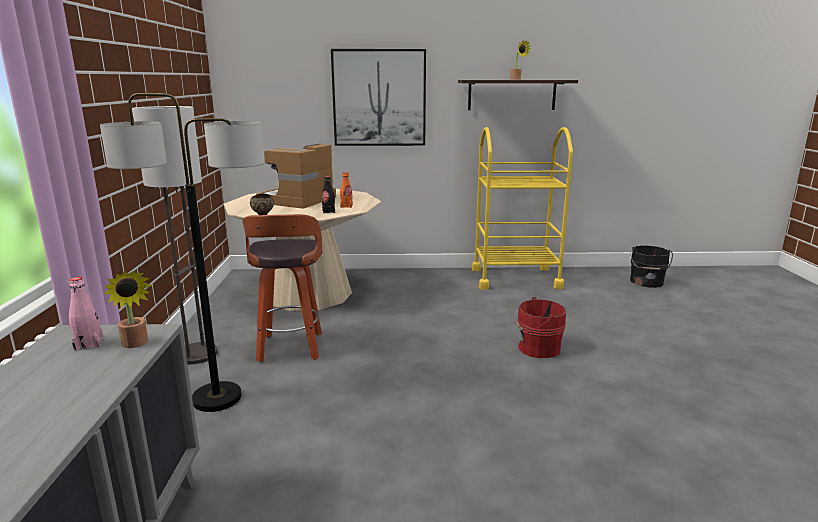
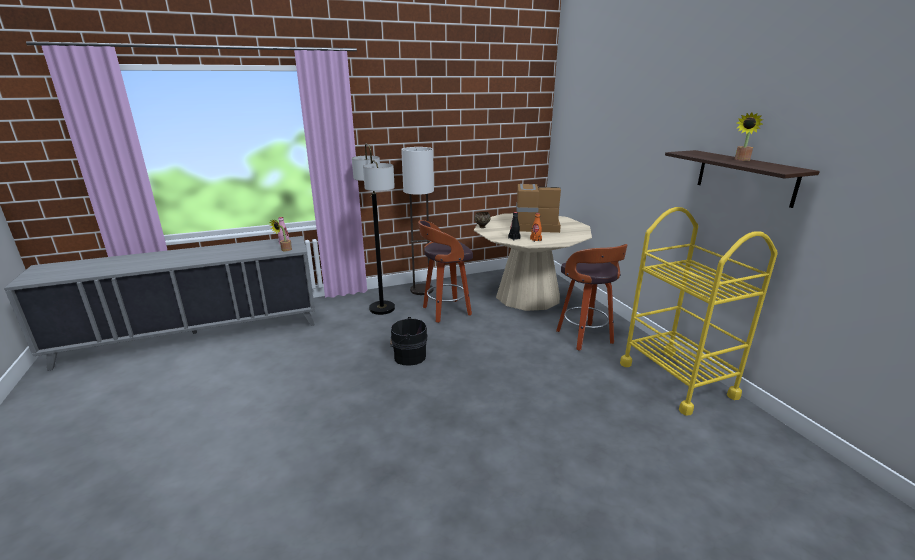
camera: 70 degrees right, 5 degrees up
picture [331,49,426,146] -> none
red bucket [514,297,566,358] -> none
black bucket [630,245,673,288] -> black bucket moved to [390,317,428,366]
none -> stool [556,244,627,351]

